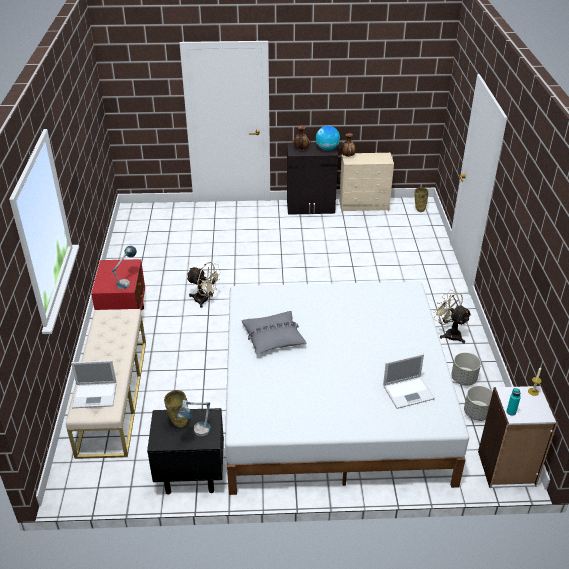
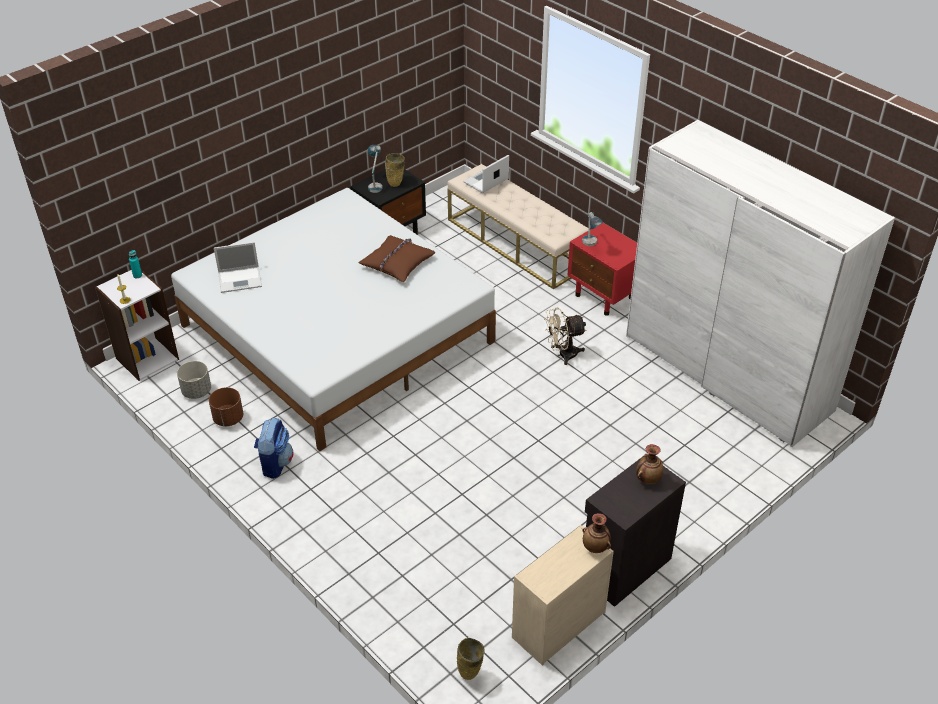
camera: 140 degrees right, 5 degrees up
grey pillow [242,311,307,355] -> brown pillow [358,235,435,282]
globe [316,126,340,150] -> none
laptop [383,354,435,409] -> laptop turned 135 degrees counterclockwise [214,242,262,293]
beige fan [433,290,472,344] -> backpack [254,418,294,479]
grey planter [451,352,481,386] -> brown planter [209,387,243,426]
none -> white wardrobe [626,120,895,447]

